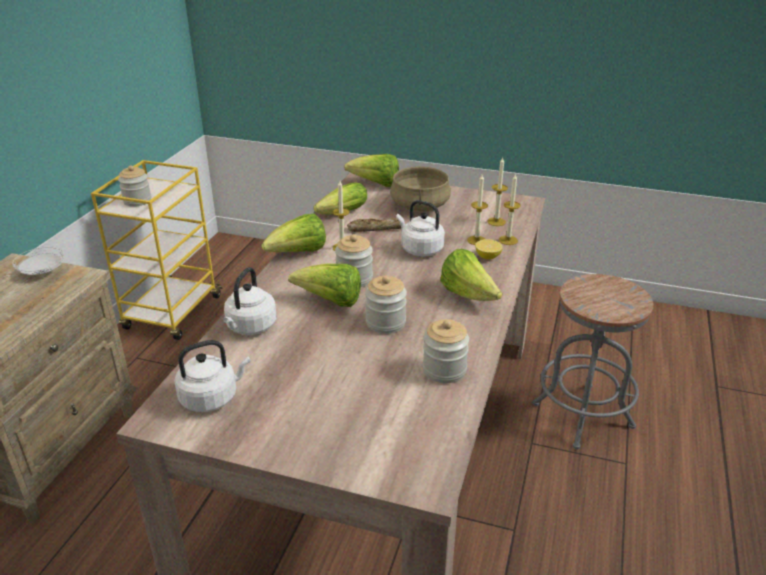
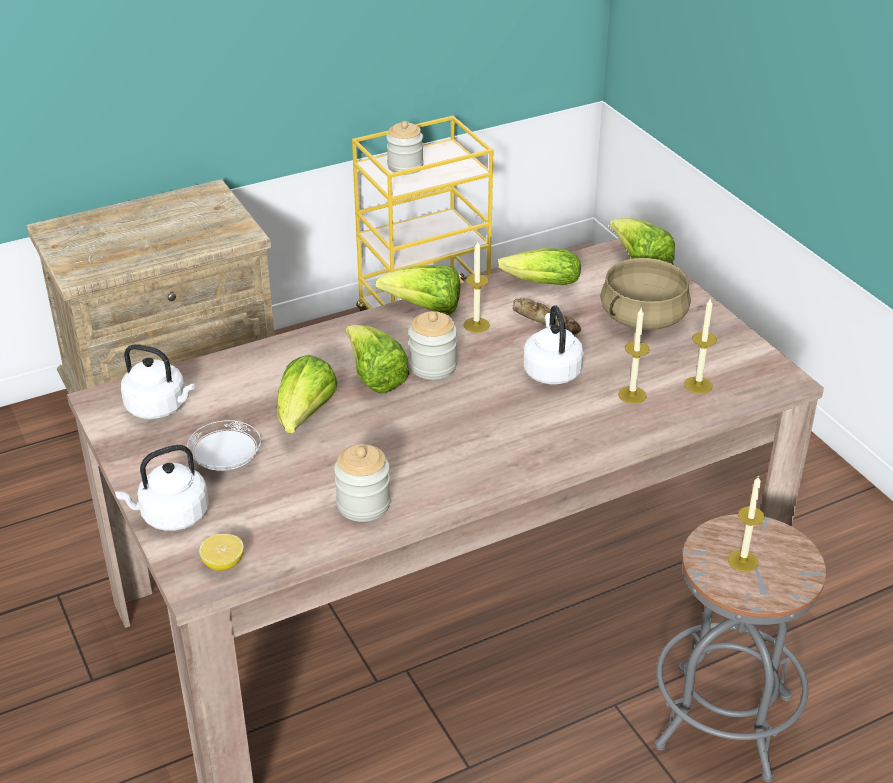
camera: 45 degrees right, 5 degrees up
white plate [12,247,64,275] -> white plate moved to [187,420,261,471]
white kettle [223,267,276,335] -> white kettle moved to [115,445,209,531]
jar [365,275,407,334] -> none
lettuce [440,249,502,301] -> lettuce moved to [277,355,337,434]
lemon [475,239,503,260] -> lemon moved to [199,534,244,571]
candle [499,173,521,245] -> candle moved to [728,475,765,572]

